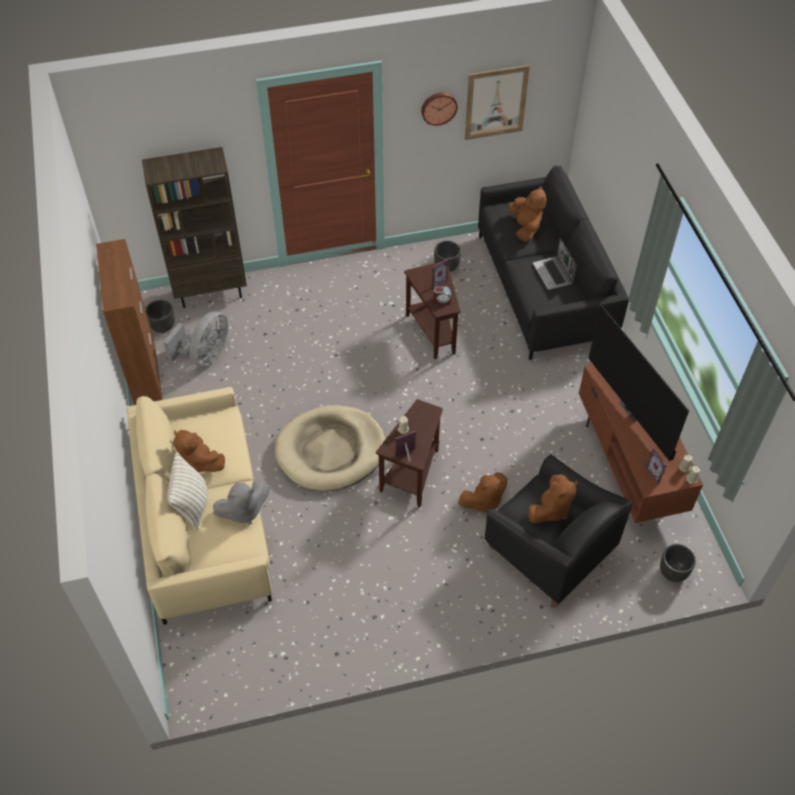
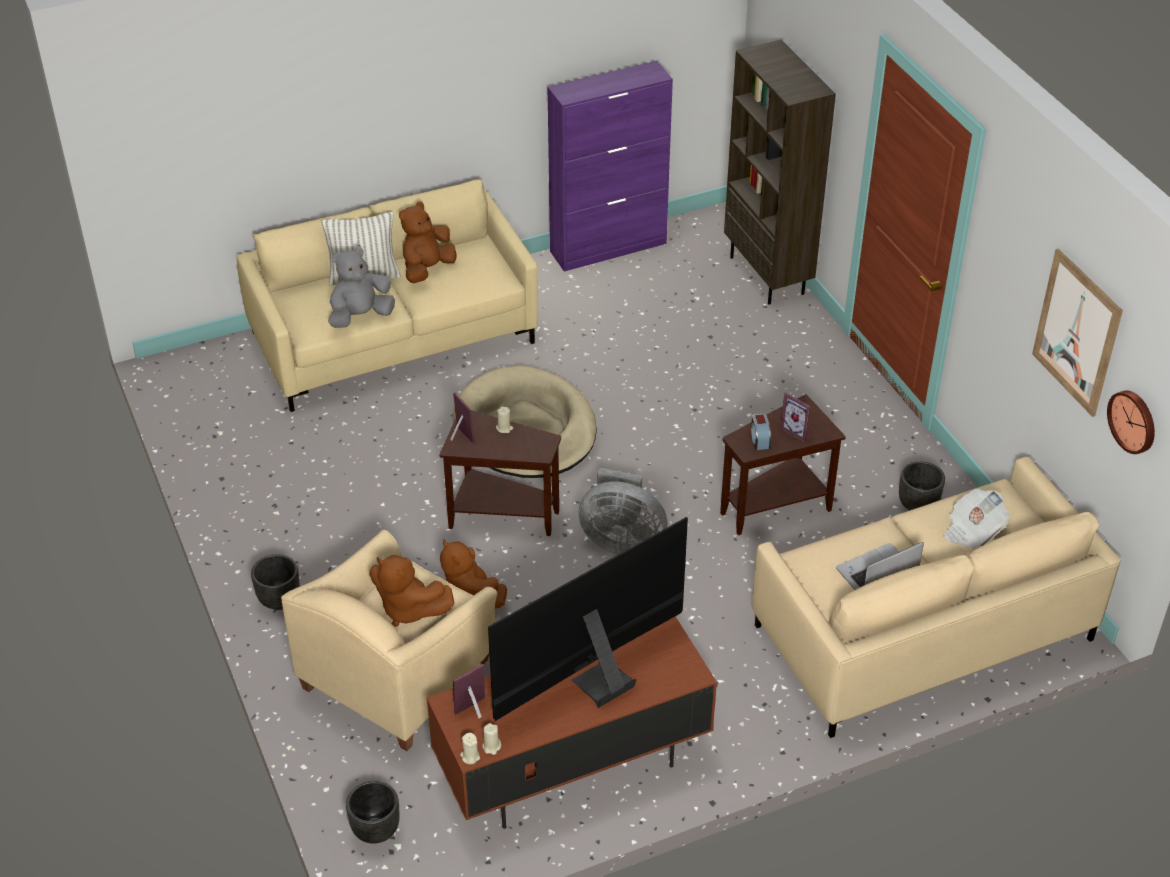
camera: 80 degrees right, 10 degrees down
brown cabinet [96,239,163,405] -> purple cabinet [547,61,673,272]
black planter [145,300,175,333] -> black planter moved to [251,554,300,610]
grey fan [163,311,228,366] -> grey fan moved to [578,468,668,554]
grey plush toy [213,480,269,525] -> grey plush toy turned 90 degrees clockwise [328,247,395,328]
wall clock [421,93,458,126] -> wall clock moved to [1107,390,1155,454]
black sofa [478,165,629,360] -> beige sofa [752,456,1121,738]
black armchair [485,454,633,607] -> beige armchair [281,530,497,751]
brown plush toy [509,185,547,242] -> newspaper [944,489,1009,550]

